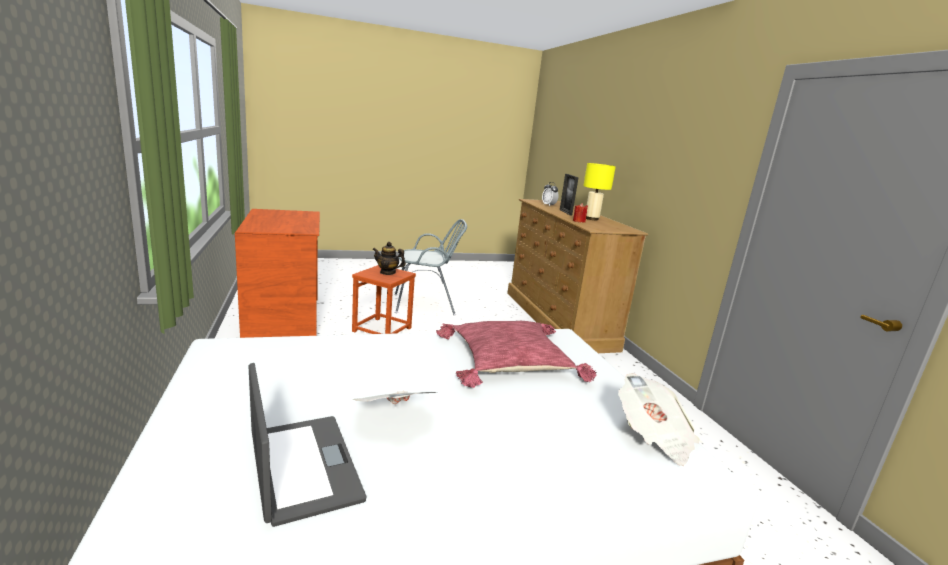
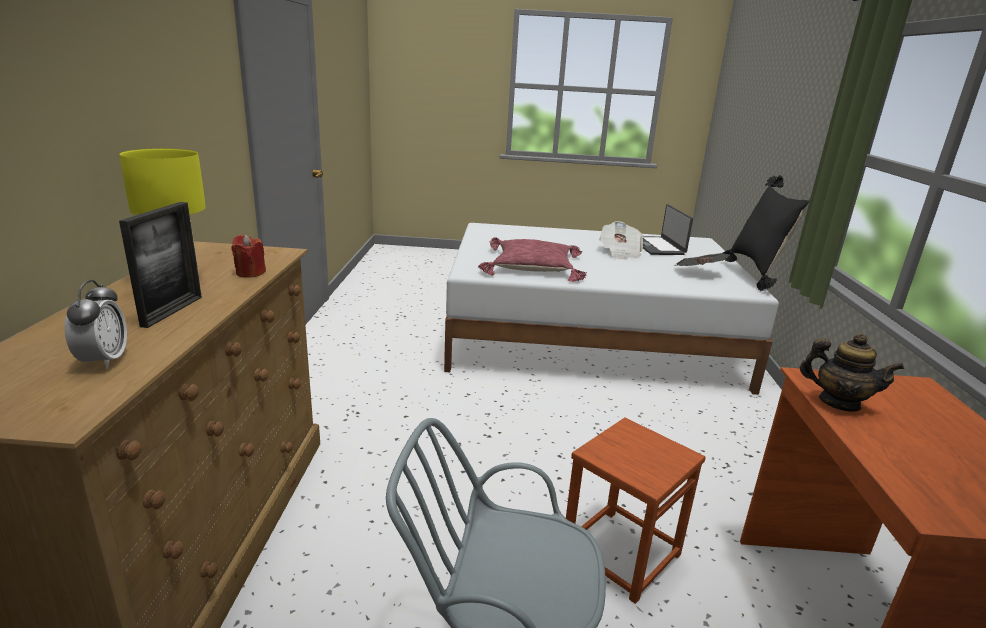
camera: 160 degrees left, 5 degrees up
teapot [373,242,406,275] -> teapot moved to [800,333,904,412]
newspaper [618,373,700,466] -> newspaper moved to [675,253,730,266]
none -> black pillow [723,176,810,291]

